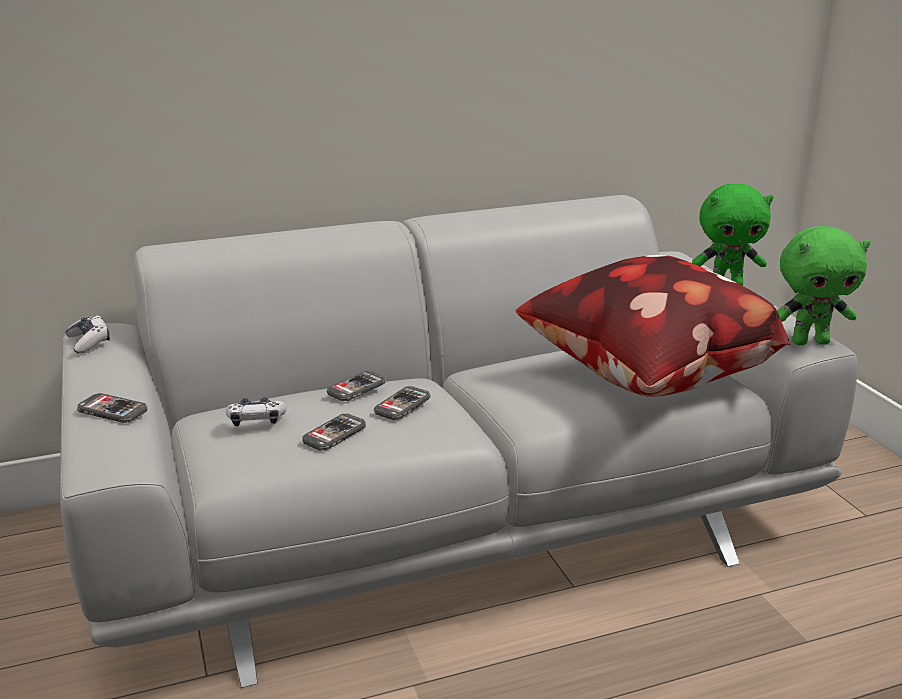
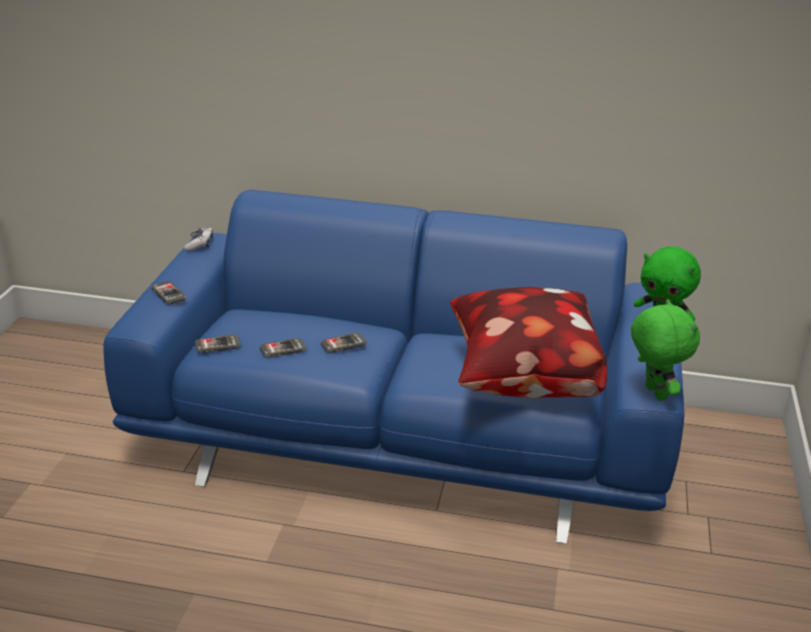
camera: 30 degrees right, 5 degrees up
grey sofa [60,195,858,688] -> blue sofa [103,190,684,544]
game controller [226,397,287,426] -> none
phone [327,371,386,401] -> phone moved to [195,335,241,353]
green plush toy [777,226,871,345] -> green plush toy turned 135 degrees counterclockwise [631,299,700,401]

